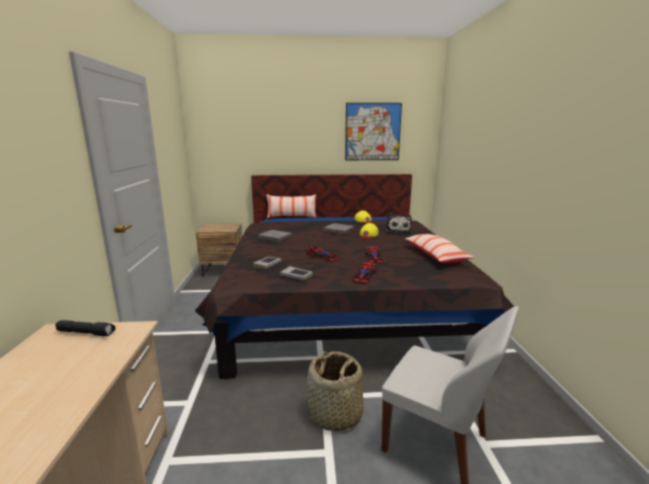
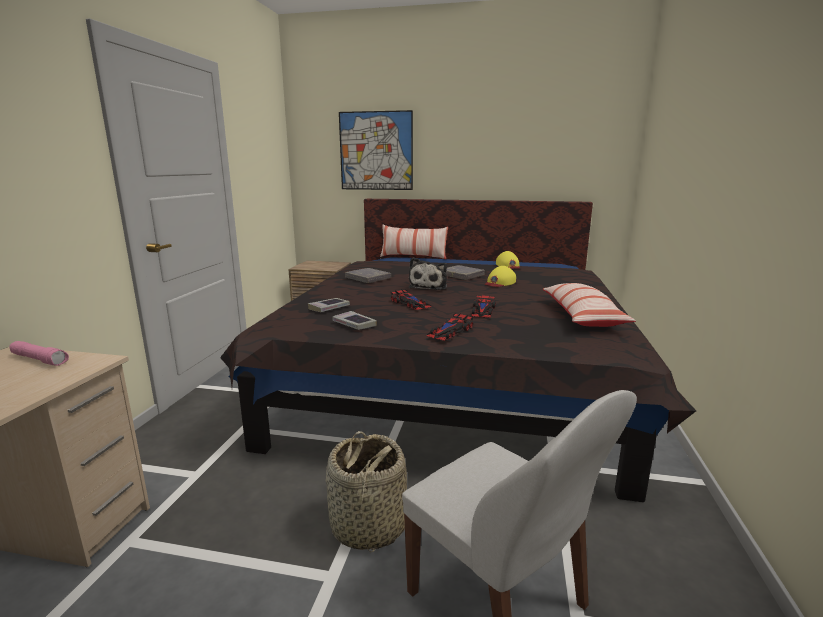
camera: 15 degrees right, 0 degrees up
black flashlight [55,320,115,336] -> pink flashlight [9,341,69,366]
picture [345,103,402,160] -> picture moved to [339,110,413,190]
plush toy [386,213,412,233] -> plush toy moved to [409,257,447,290]

